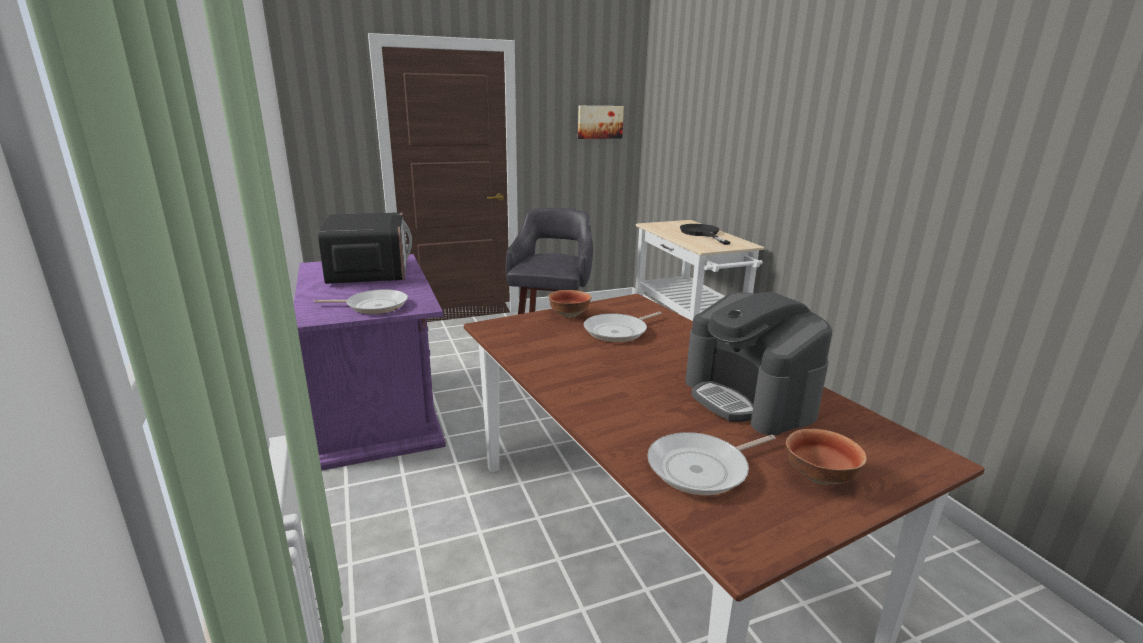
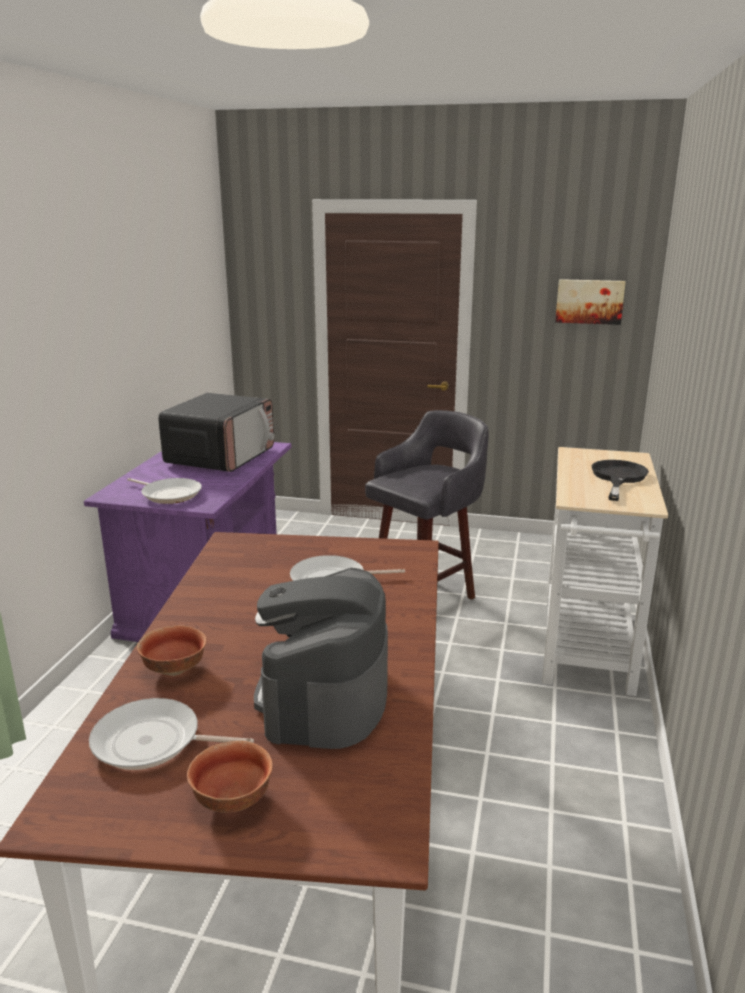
camera: 35 degrees right, 0 degrees up
bowl [548,290,592,318] -> bowl moved to [137,625,207,676]

